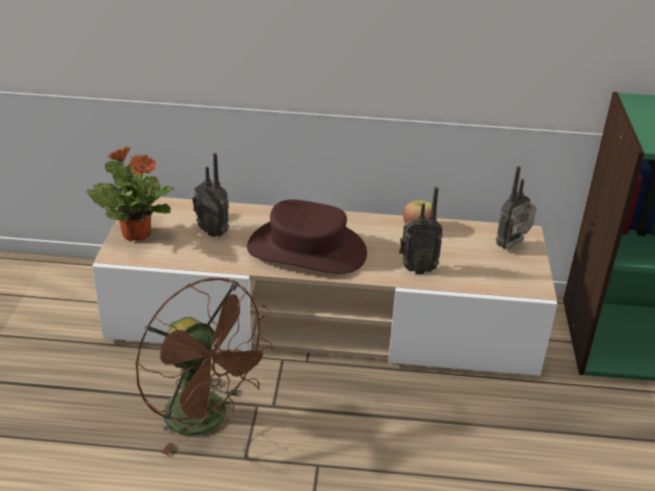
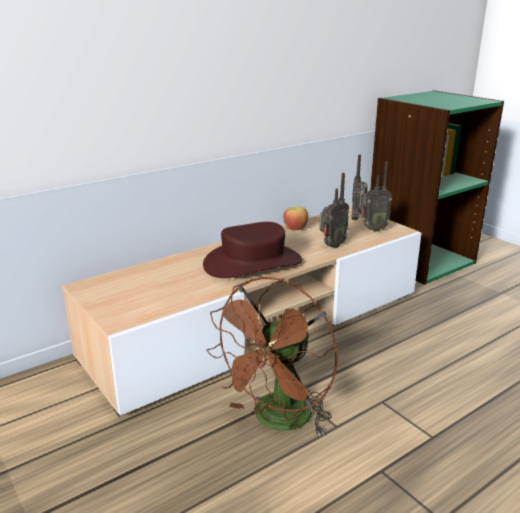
camera: 40 degrees left, 10 degrees down
potted plant [87,146,174,242] -> none
brown fan [135,278,275,455] -> brown fan turned 120 degrees clockwise [206,277,338,436]
radio [192,153,229,237] -> radio moved to [361,161,392,232]

